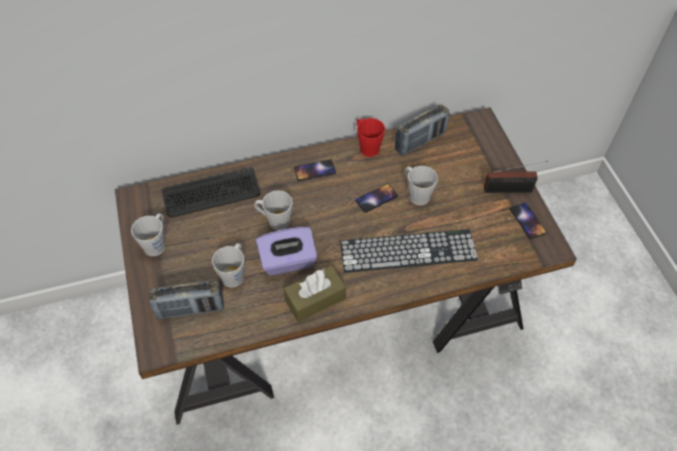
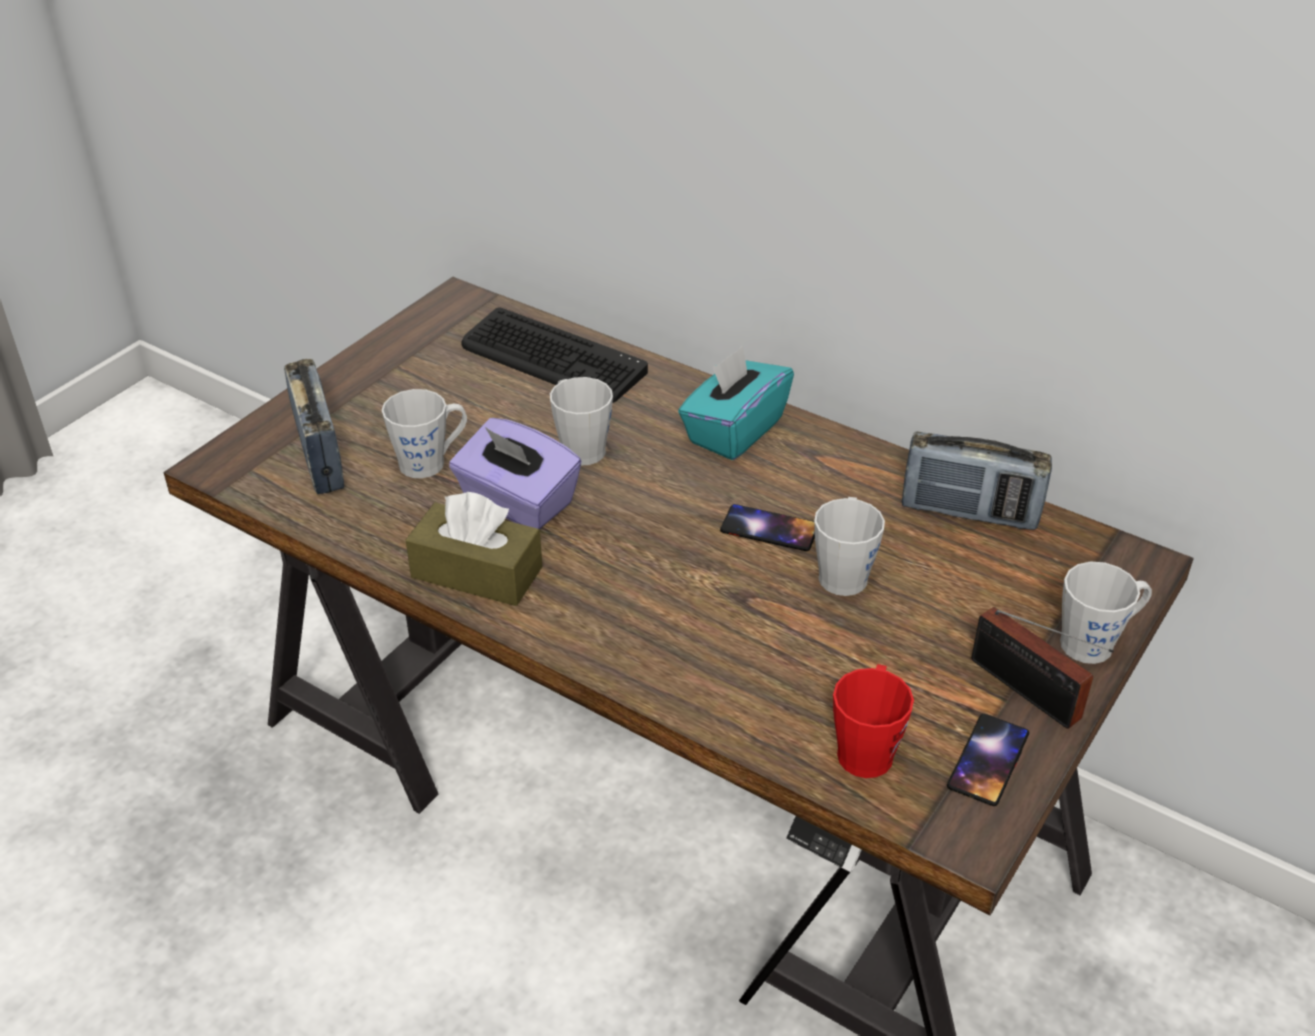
camera: 50 degrees right, 15 degrees down
grey mug [131,213,166,256] -> grey mug moved to [1060,561,1152,664]
radio [149,280,224,319] -> radio turned 150 degrees counterclockwise [284,359,344,494]
phone [294,159,336,181] -> turquoise tissue box [678,346,794,460]
keyboard [340,229,478,273] -> none
red mug [357,118,385,157] -> red mug moved to [833,664,914,778]

